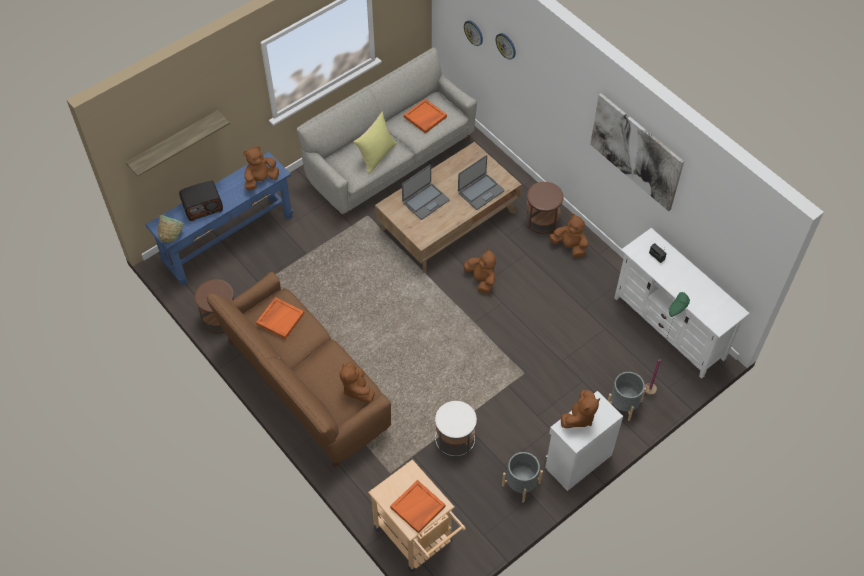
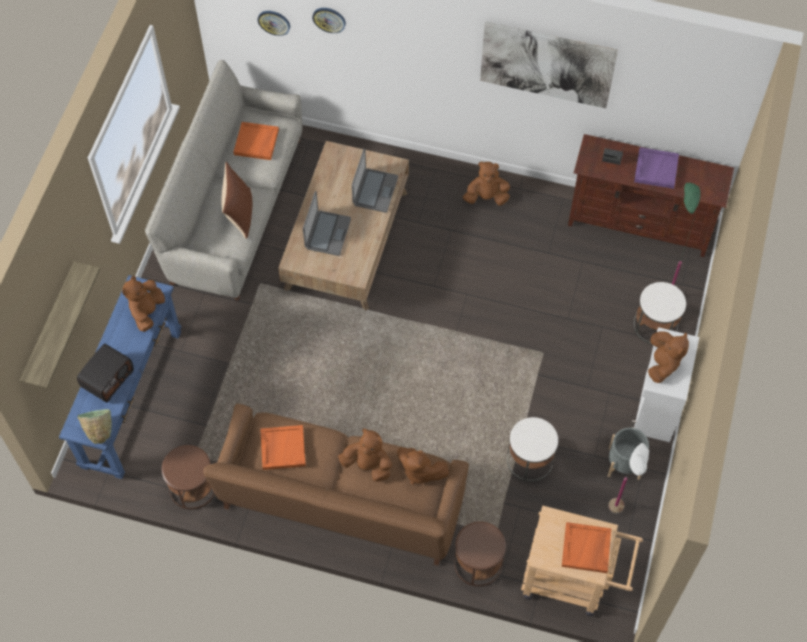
camera: 35 degrees left, 5 degrees up
yellow pillow [354,112,397,174] -> brown pillow [221,162,252,239]
brown plush toy [464,248,496,293] -> brown plush toy moved to [338,428,392,482]
brown side table [525,182,564,234] -> brown side table moved to [454,521,506,587]
grey planter [608,372,646,421] -> white side table [633,282,686,344]
white tv stand [614,228,750,379] -> brown tv stand [568,134,734,257]
none -> white floor lamp [608,440,649,513]
none -> purple tray [634,147,679,189]

